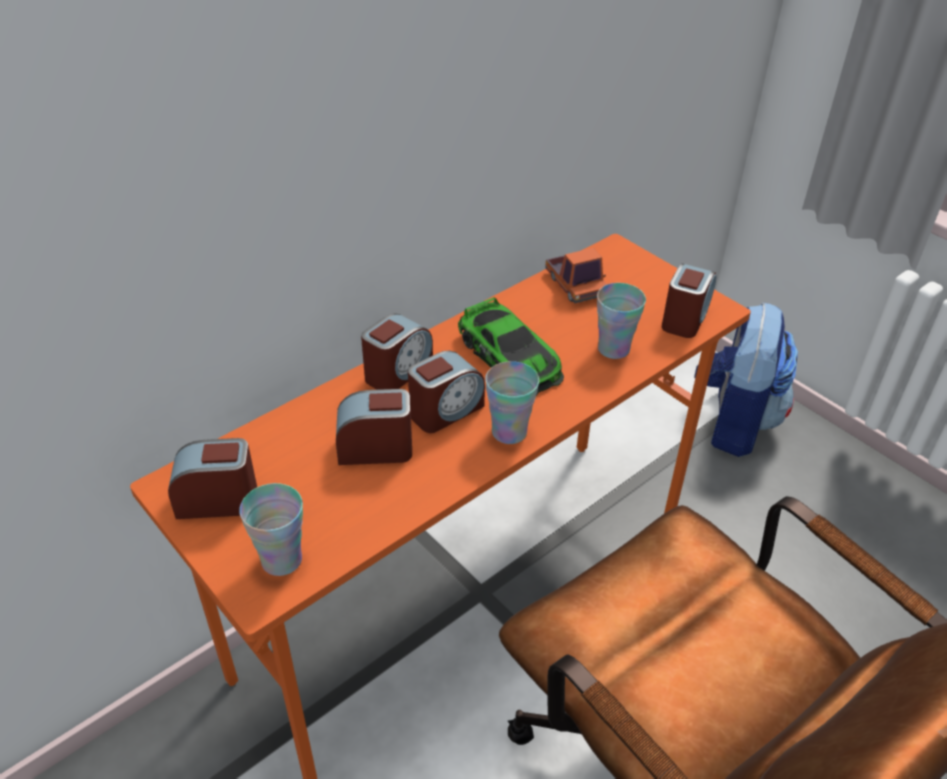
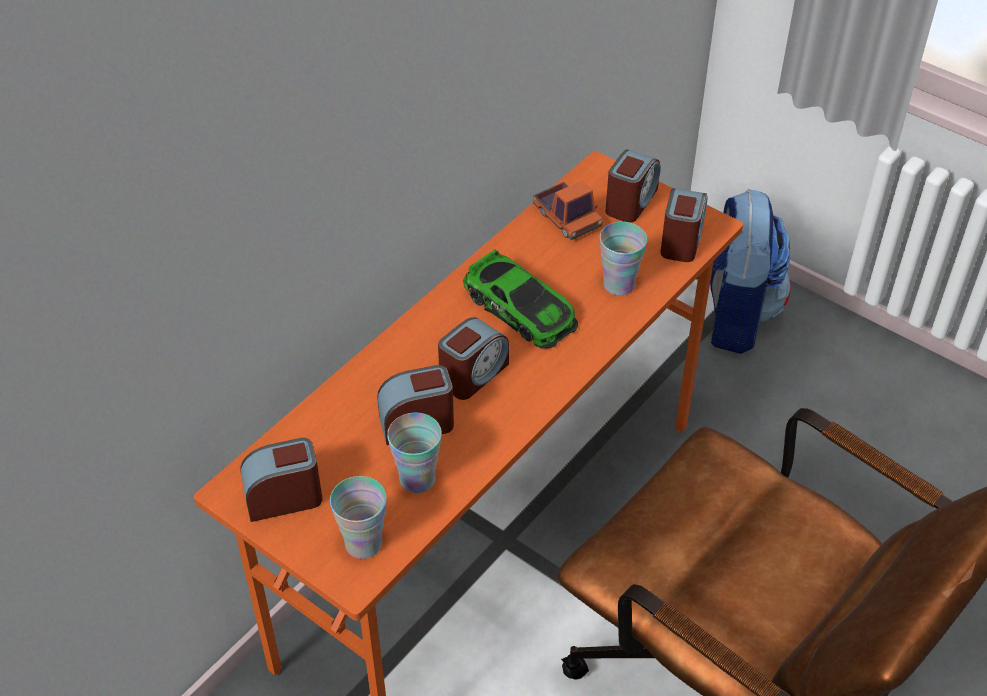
camera: 10 degrees left, 5 degrees up
alarm clock [361,313,433,390] -> alarm clock moved to [605,150,661,223]
cup [485,361,539,444] -> cup moved to [387,413,442,493]

